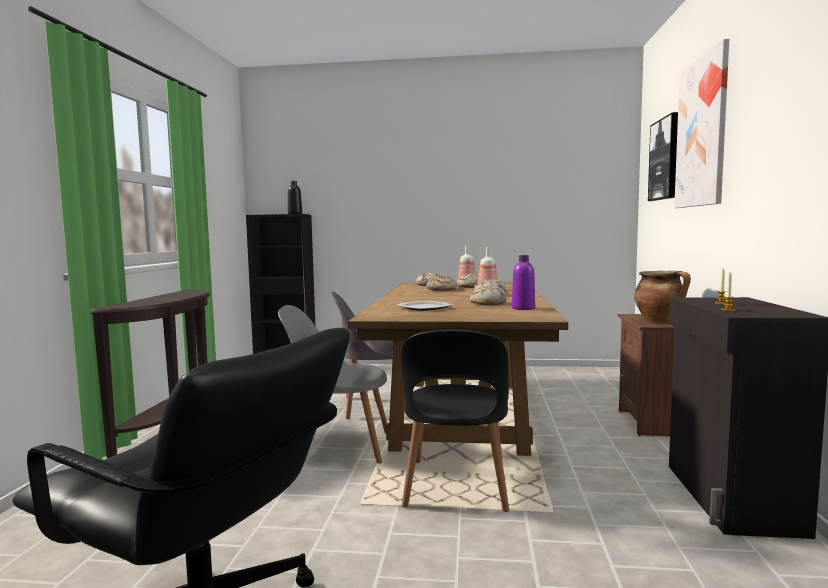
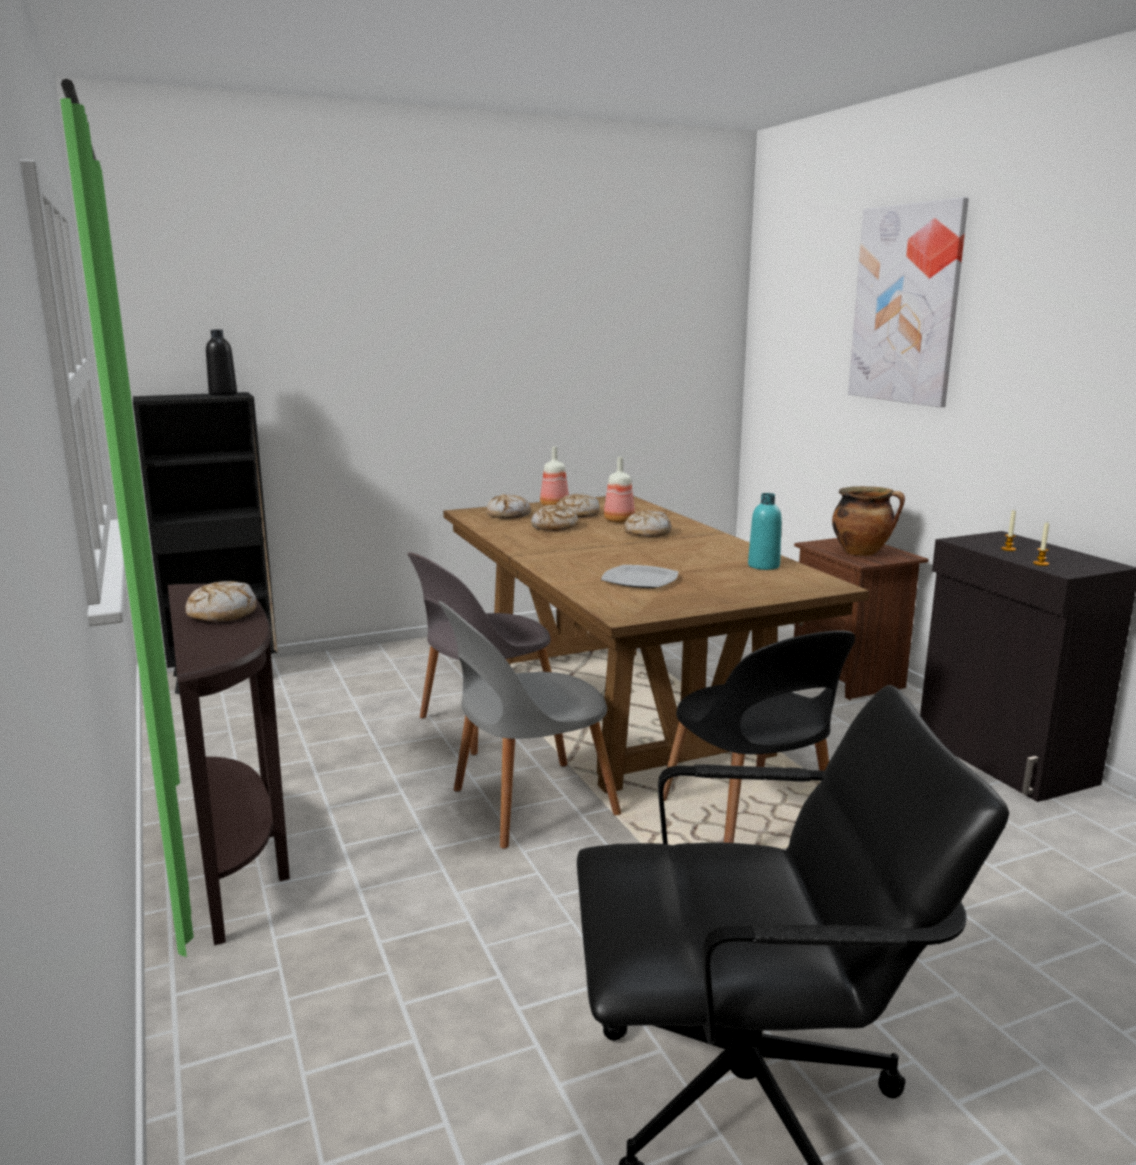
camera: 30 degrees left, 10 degrees up
bread [470,286,507,305] -> bread moved to [185,581,257,622]
purple bottle [512,255,535,310] -> turquoise bottle [748,493,782,570]
picture [648,112,678,201] -> none

